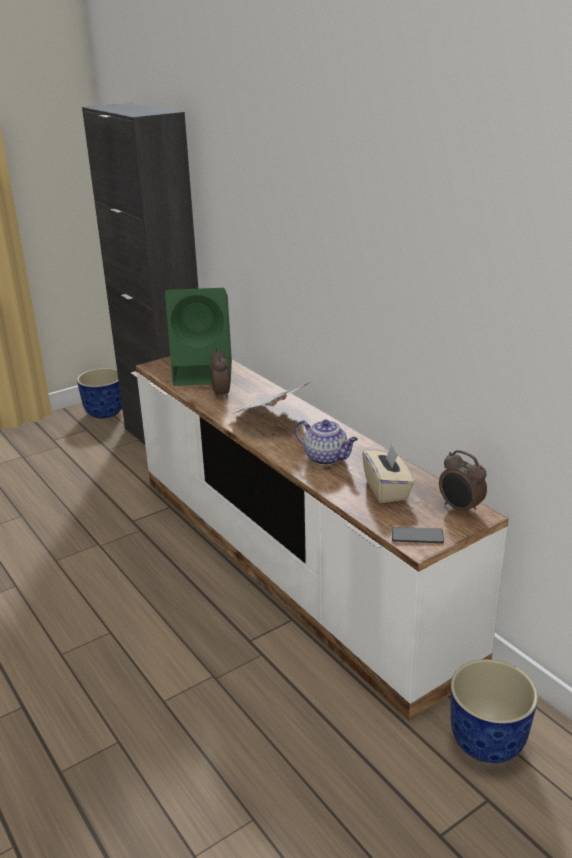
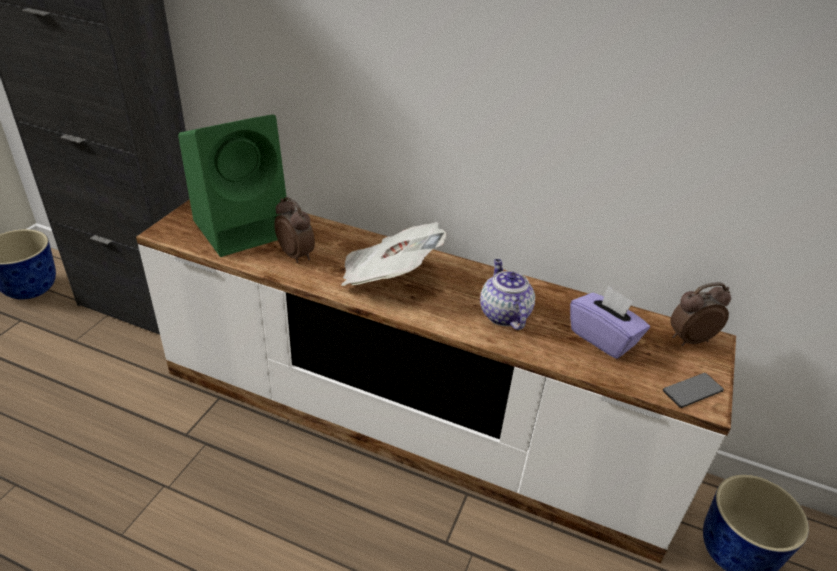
camera: 35 degrees left, 10 degrees up
teapot [295,419,358,465] -> teapot turned 105 degrees counterclockwise [480,259,535,330]
beige tissue box [362,444,414,503] -> purple tissue box [570,286,650,359]
alarm clock [439,450,487,516] -> alarm clock turned 150 degrees clockwise [670,282,731,346]

